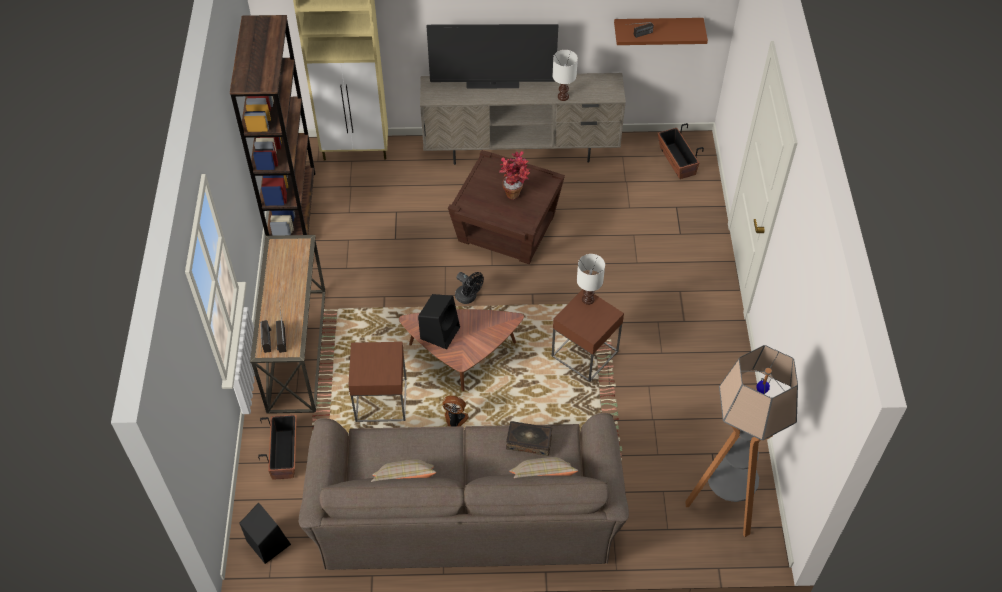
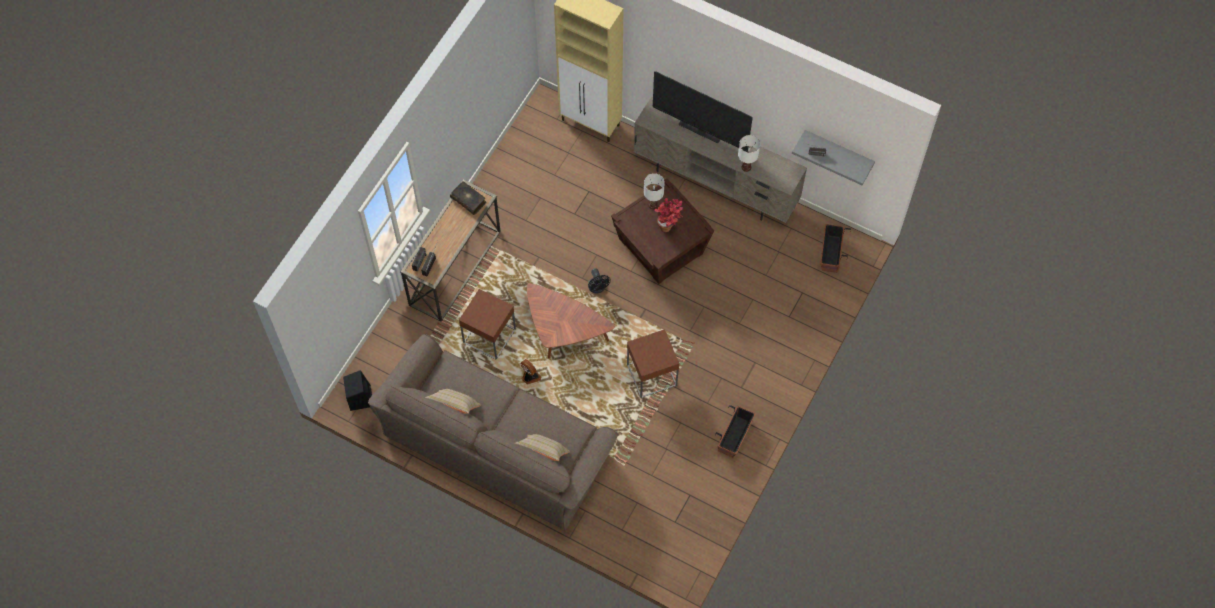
camera: 30 degrees right, 10 degrees up
brown bookcase [230,15,315,236] -> none
planter [258,415,297,480] -> planter moved to [715,405,756,457]
black speaker [418,294,460,349] -> none
book [506,421,552,456] -> book moved to [450,181,486,215]
white table lamp [577,254,605,305] -> white table lamp moved to [644,173,665,209]
brown shelf [614,18,708,45] -> grey shelf [792,130,875,185]
floor lamp [685,345,798,537] -> none

